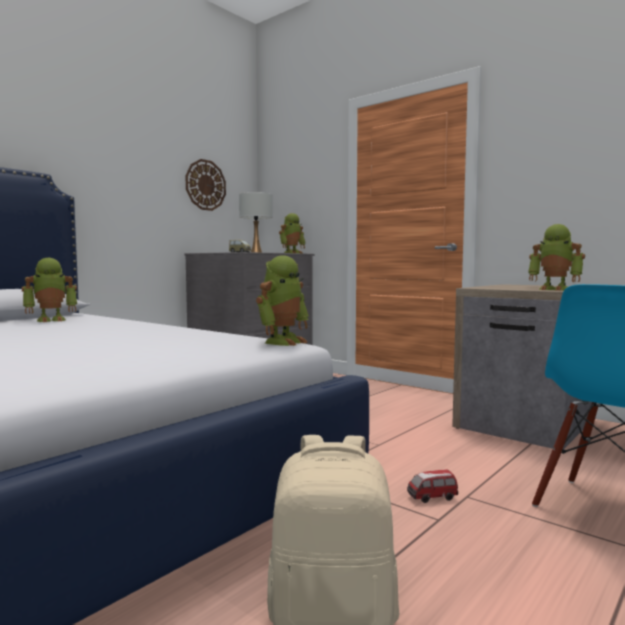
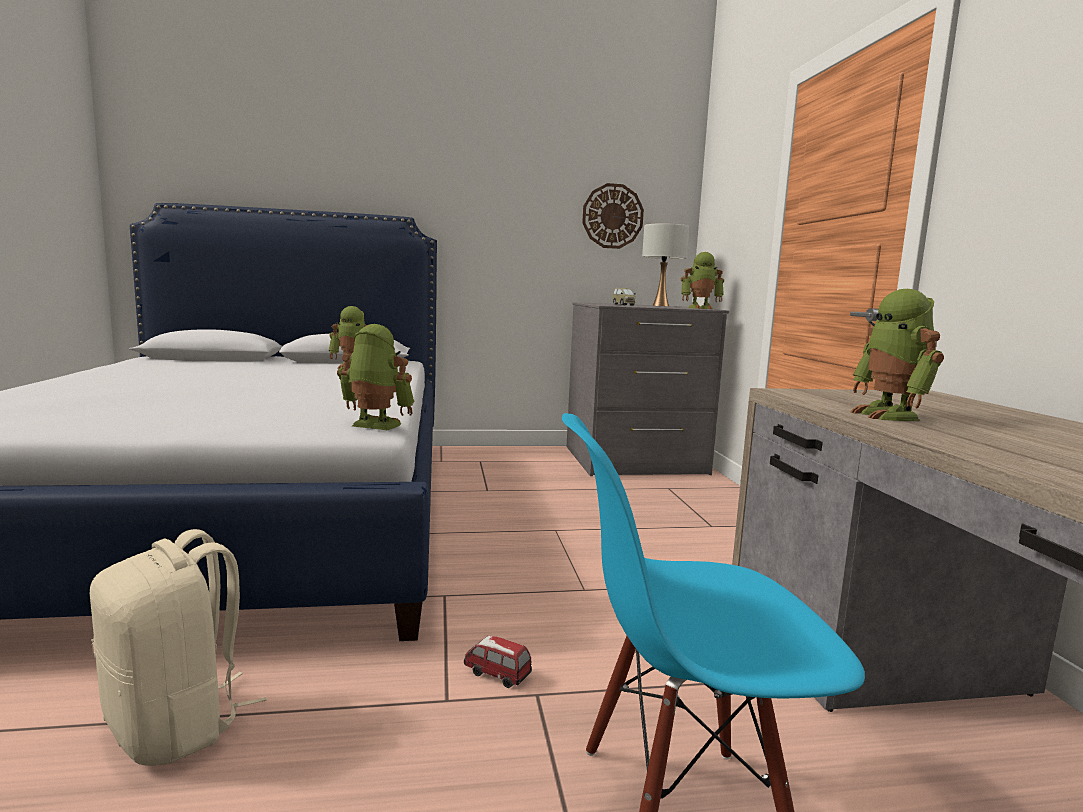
camera: 40 degrees right, 5 degrees up
toy robot [256,255,309,346] -> toy robot turned 150 degrees counterclockwise [337,324,414,430]

